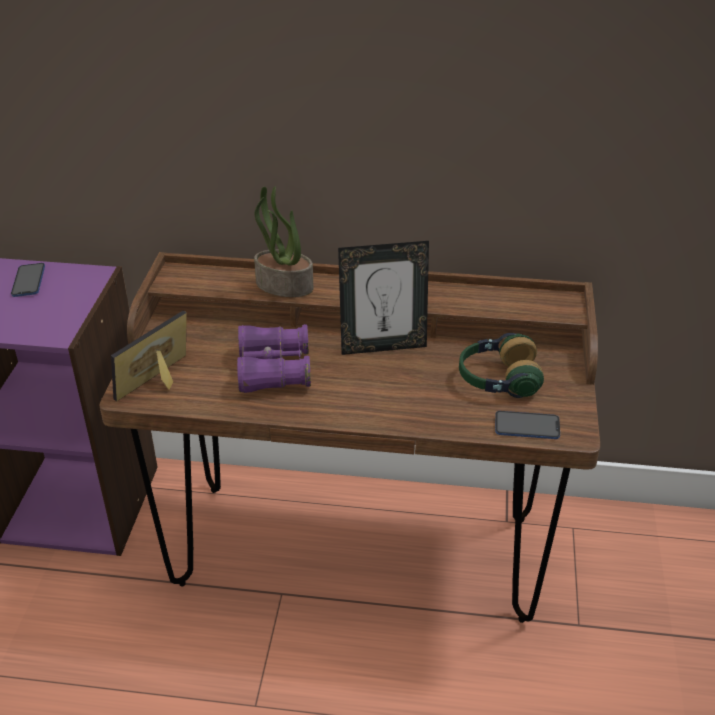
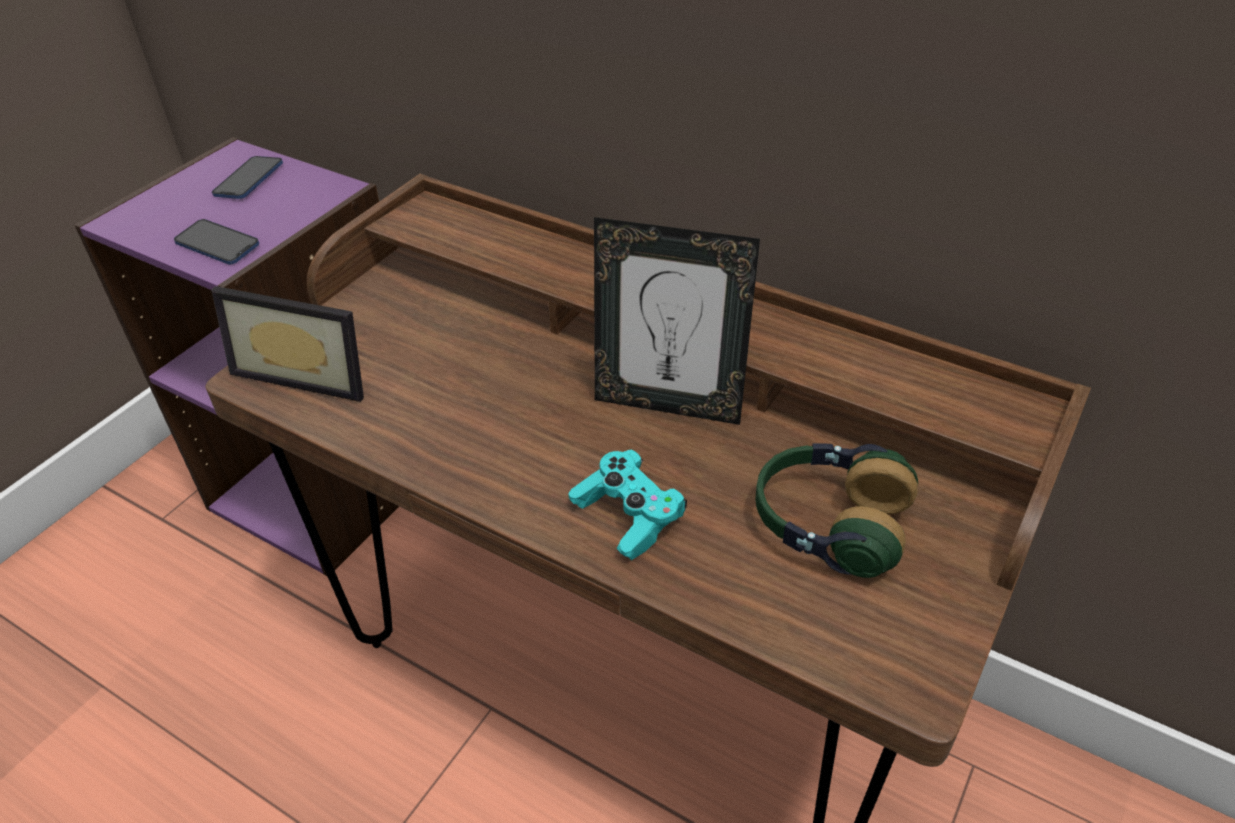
camera: 25 degrees right, 5 degrees up
picture frame [111,310,187,402] -> picture frame turned 135 degrees counterclockwise [211,286,364,402]
purple binoculars [237,324,311,393] -> none
potted plant [254,186,313,297] -> none
phone [495,411,560,439] -> phone moved to [174,219,259,264]
none -> turquoise game controller [568,450,687,560]

